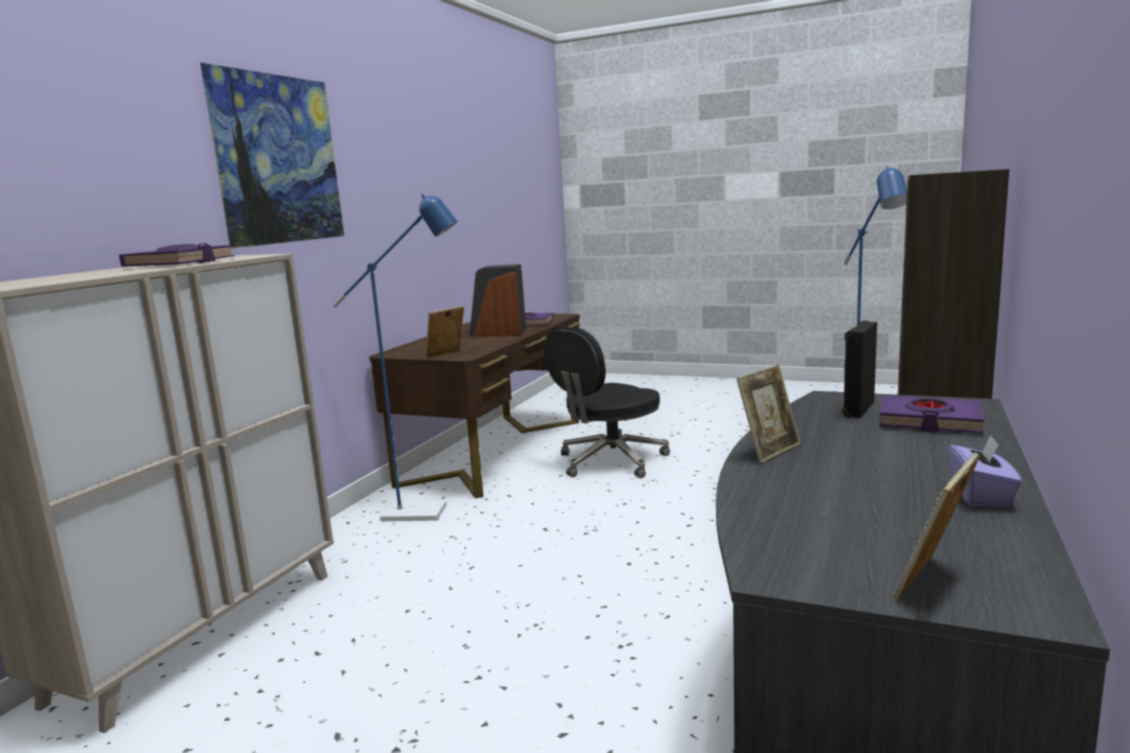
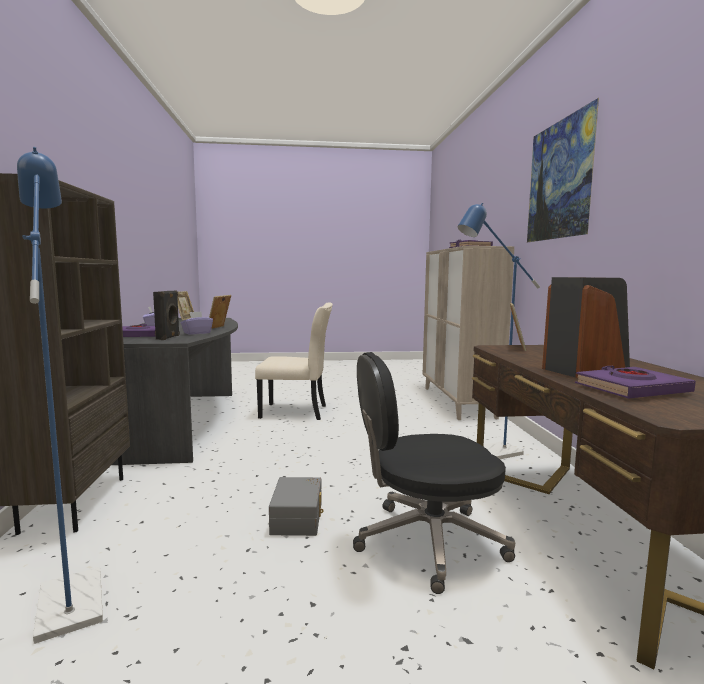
camera: 150 degrees right, 5 degrees down
black office chair [544,326,670,478] -> black office chair turned 120 degrees counterclockwise [353,352,515,594]
none -> purple tissue box [181,311,213,335]
none -> beige chair [255,303,333,420]
none -> grey storage box [269,477,324,536]

